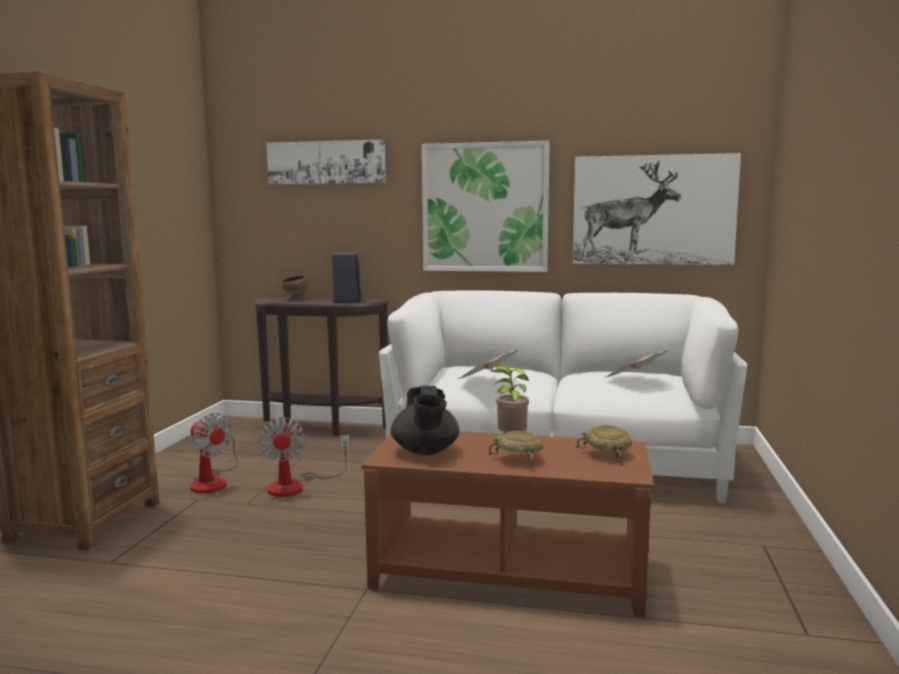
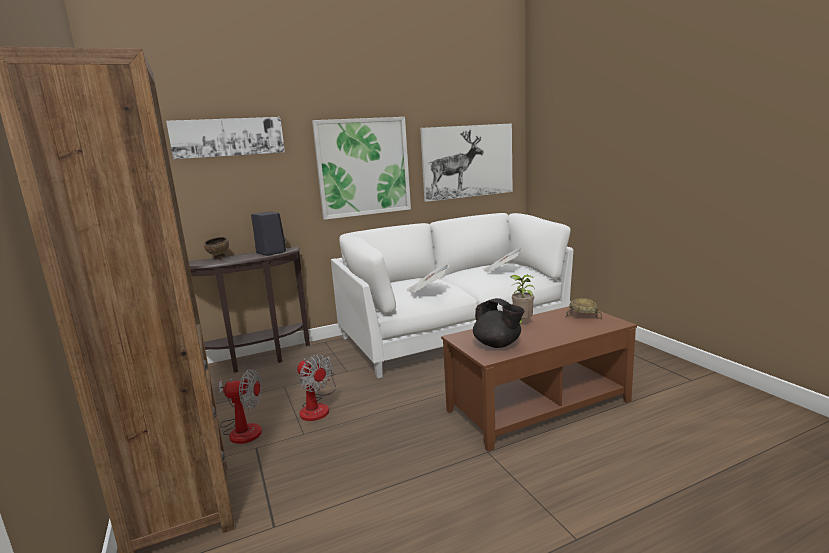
camera: 35 degrees left, 5 degrees up
beige bowl [488,431,543,467] -> none

